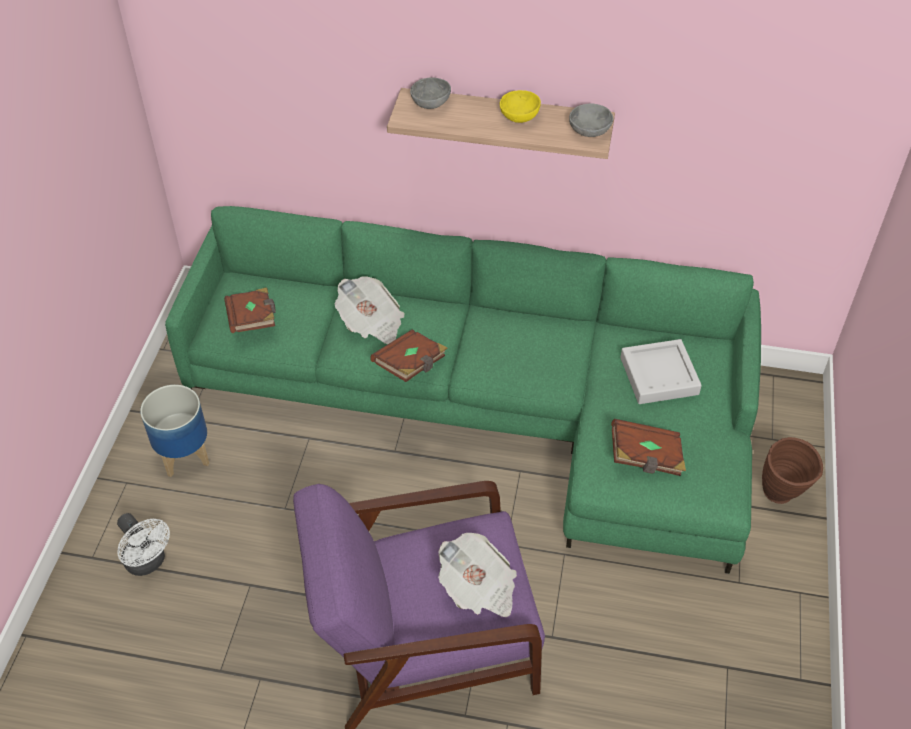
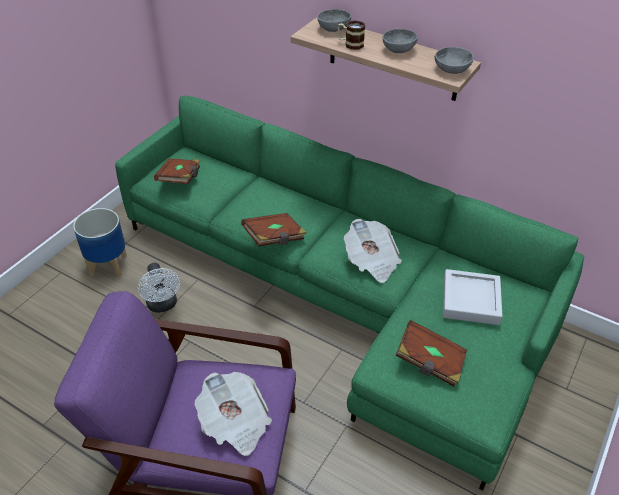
camera: 20 degrees right, 5 degrees down
white fan [117,513,170,576] -> white fan moved to [138,263,180,313]
newspaper [335,276,405,344] -> newspaper moved to [344,219,402,283]
yellow bowl [500,90,541,123] -> grey bowl [382,29,418,53]
brown vase [762,437,823,504] -> none
none -> mug [338,21,365,50]

